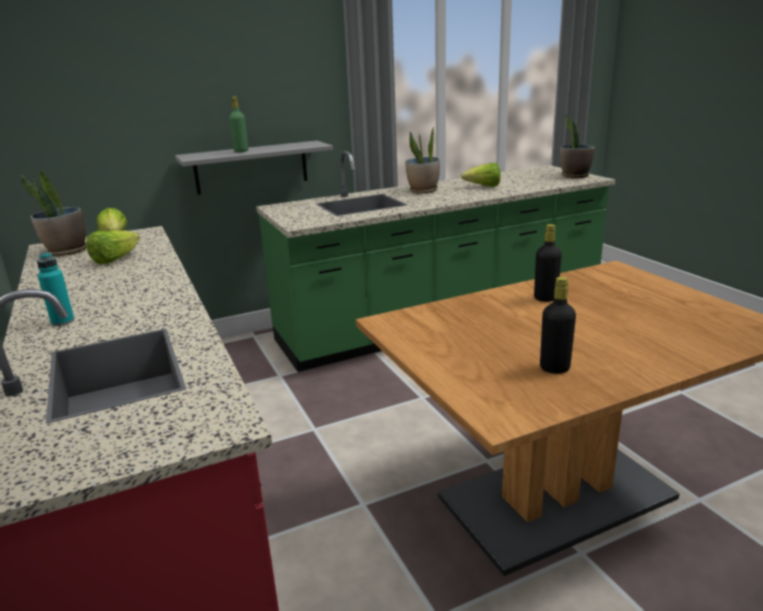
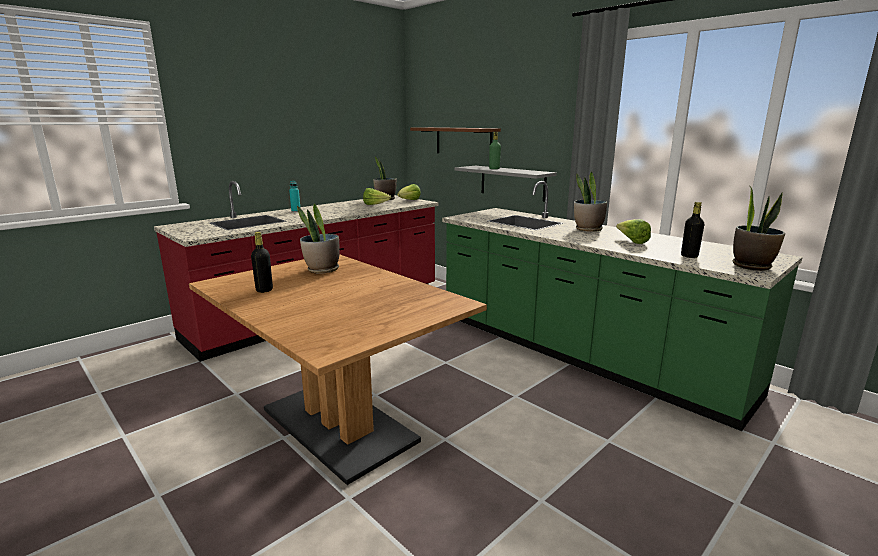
camera: 70 degrees right, 5 degrees down
black bottle [534,224,562,302] -> black bottle moved to [681,202,705,258]
none -> potted plant [297,204,340,274]
none -> brown shelf [410,127,501,153]

